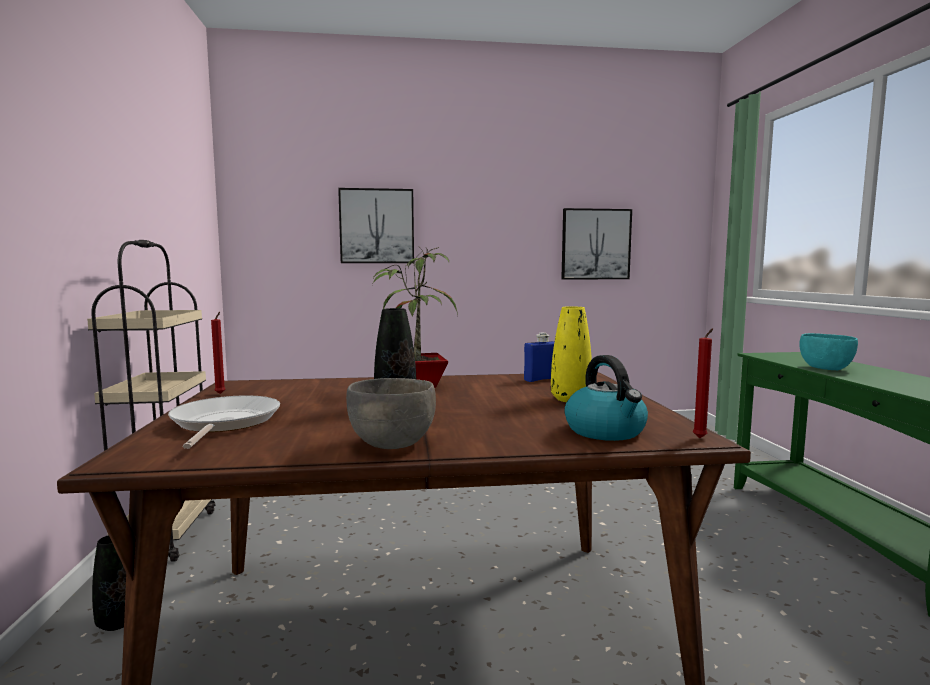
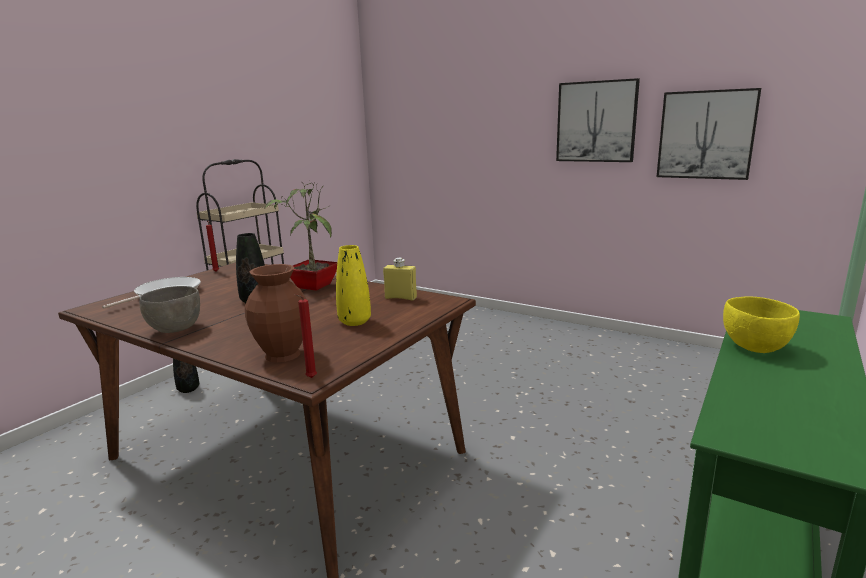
camera: 40 degrees right, 10 degrees up
picture [338,188,414,263] -> picture moved to [556,78,640,162]
blue bottle [524,333,554,382] -> yellow bottle [383,258,417,301]
kettle [564,355,648,441] -> brown vase [245,264,306,362]
turquoise bowl [799,333,858,370] -> yellow bowl [723,296,800,353]

